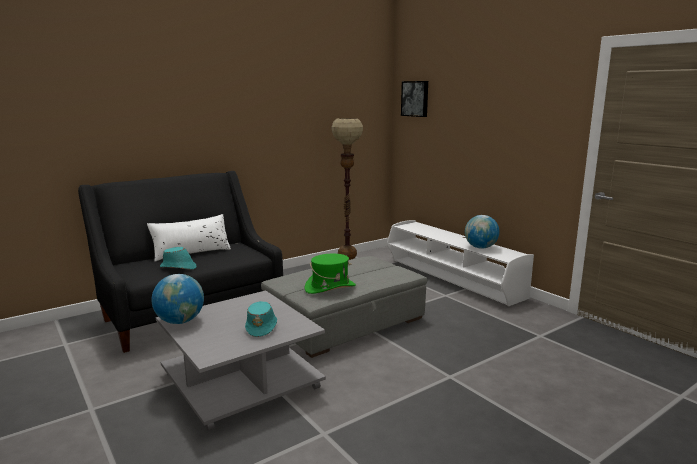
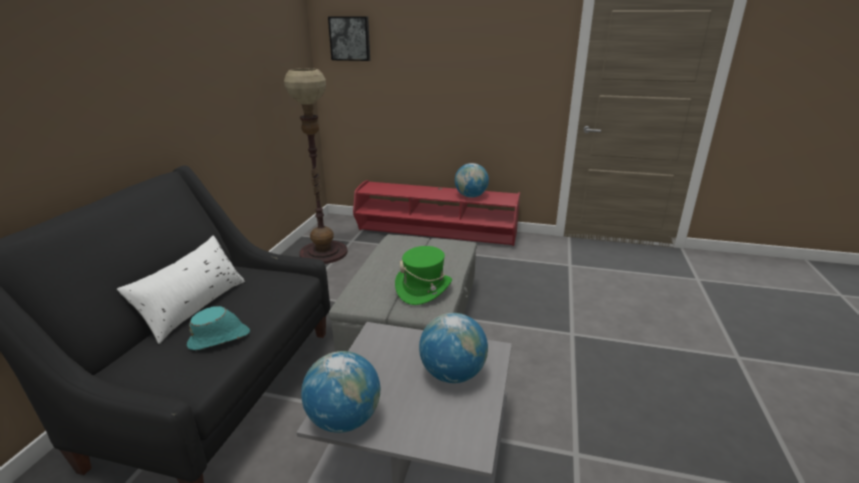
camera: 40 degrees left, 10 degrees up
turquoise hat [245,301,277,337] -> globe [419,313,488,383]
white tv stand [387,220,534,306] -> red tv stand [353,180,520,246]

